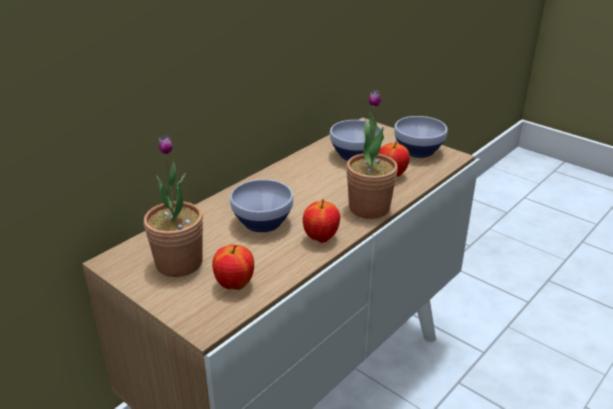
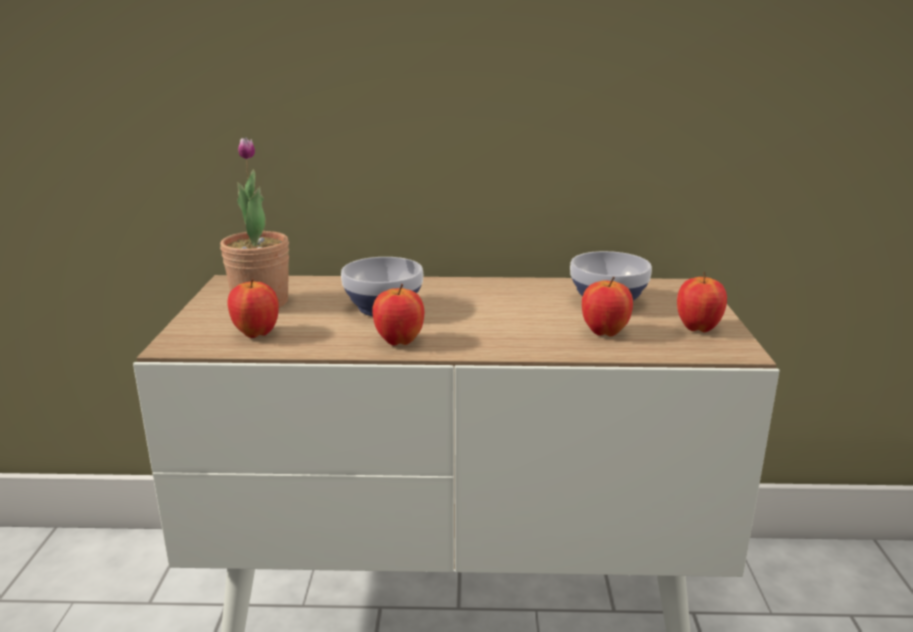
camera: 50 degrees right, 10 degrees down
potted plant [346,90,398,219] -> none
bowl [394,116,447,158] -> apple [677,272,727,332]

